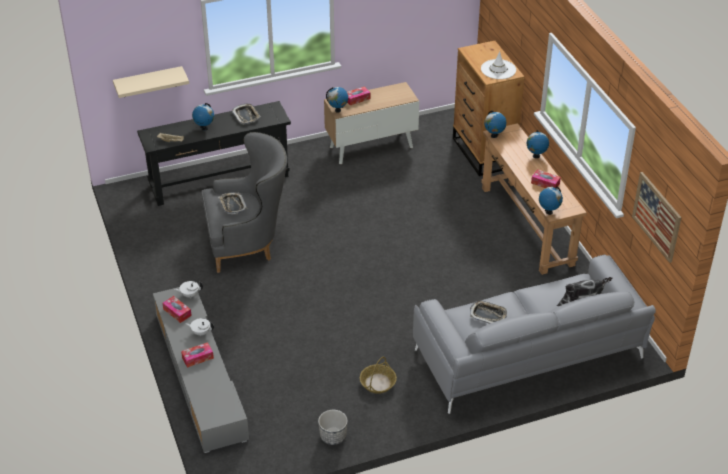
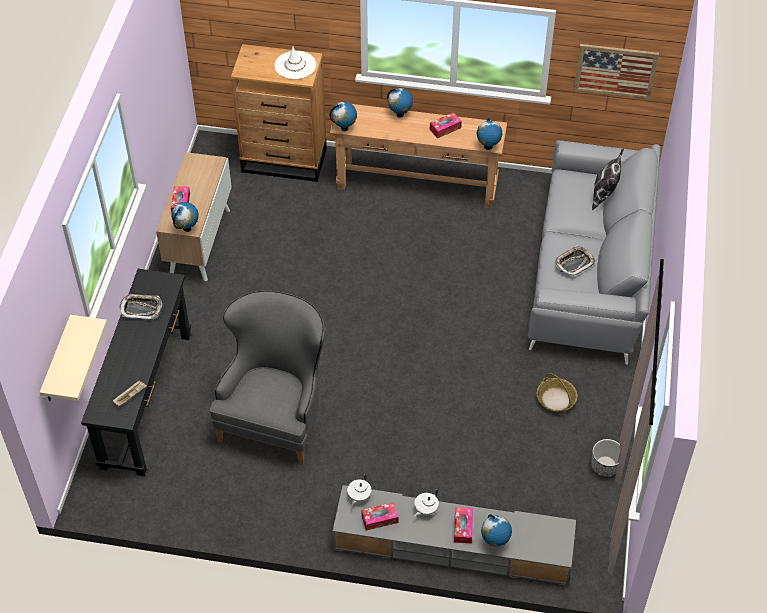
camera: 60 degrees left, 10 degrees up
globe [192,103,214,130] -> globe moved to [481,514,512,547]
tray [219,192,247,215] -> none

